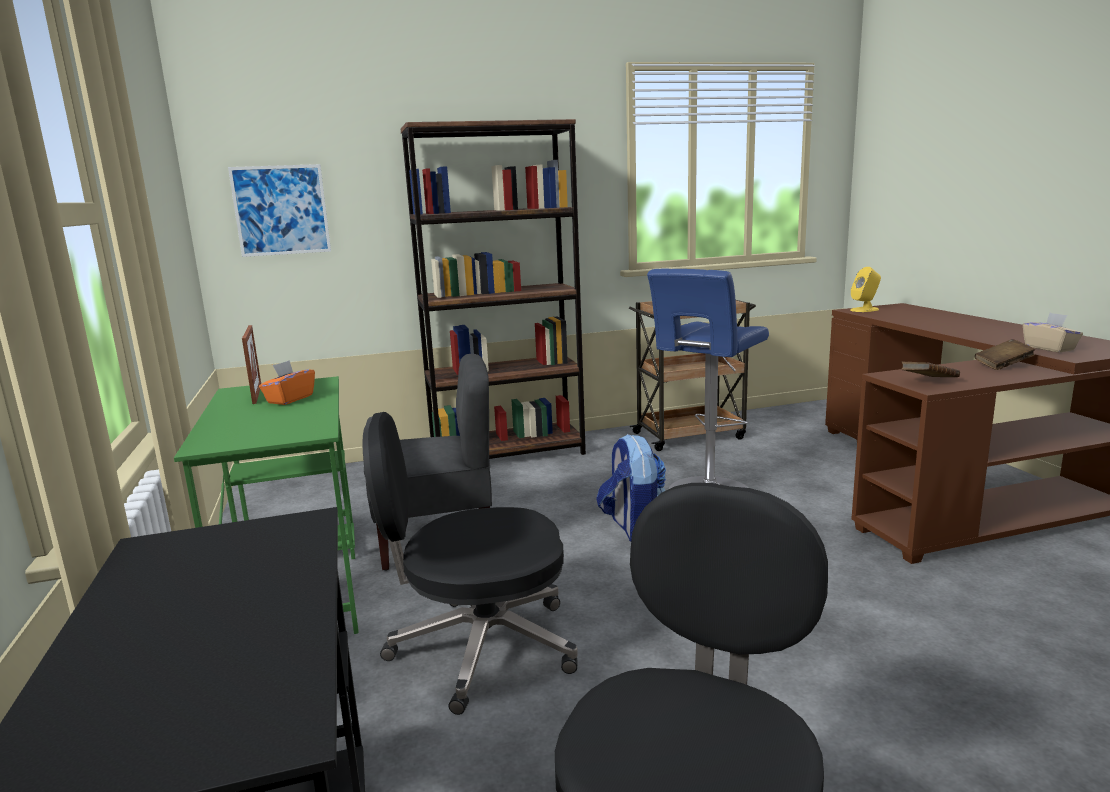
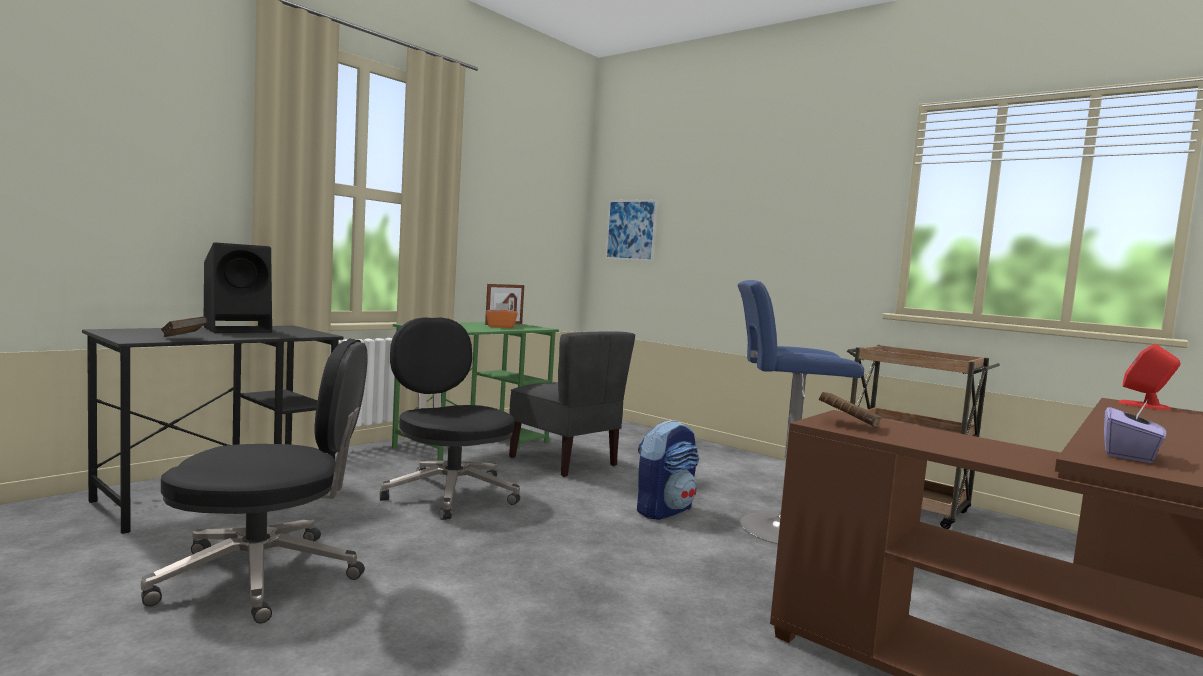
camera: 55 degrees right, 10 degrees down
brown bookcase [400,119,586,459] -> none
yellow speaker [850,267,881,312] -> red speaker [1118,344,1180,410]
brown book [975,339,1035,370] -> brown book moved to [161,317,207,337]
beige tissue box [1023,313,1083,352] -> purple tissue box [1104,401,1166,463]
none -> black speaker [203,243,272,333]

